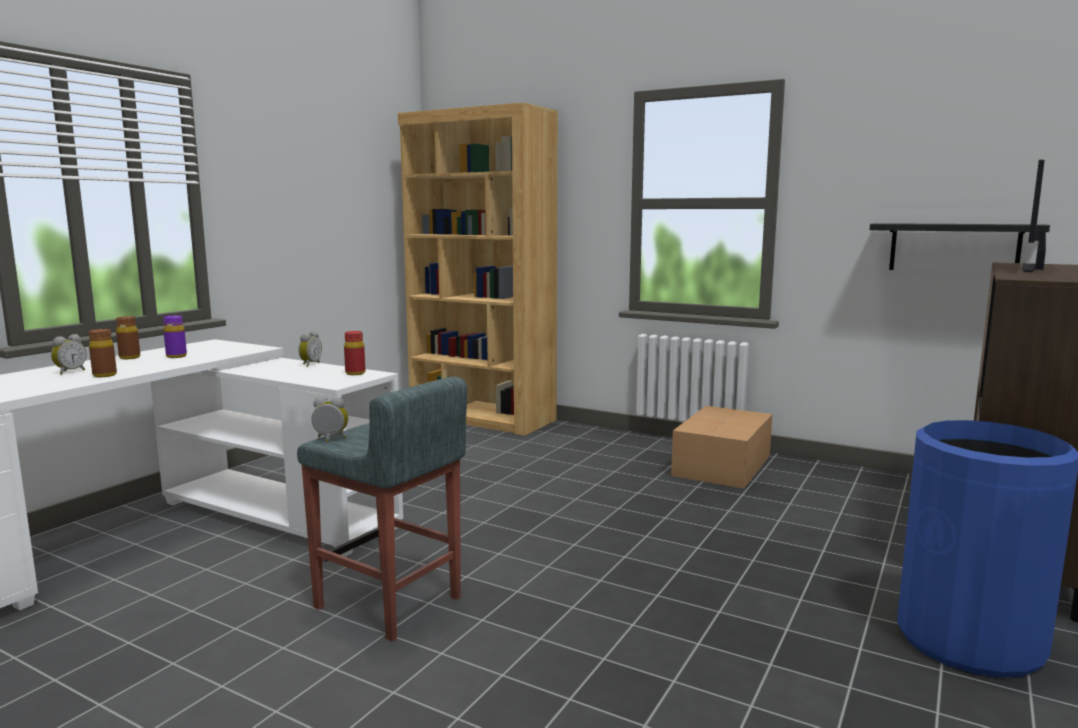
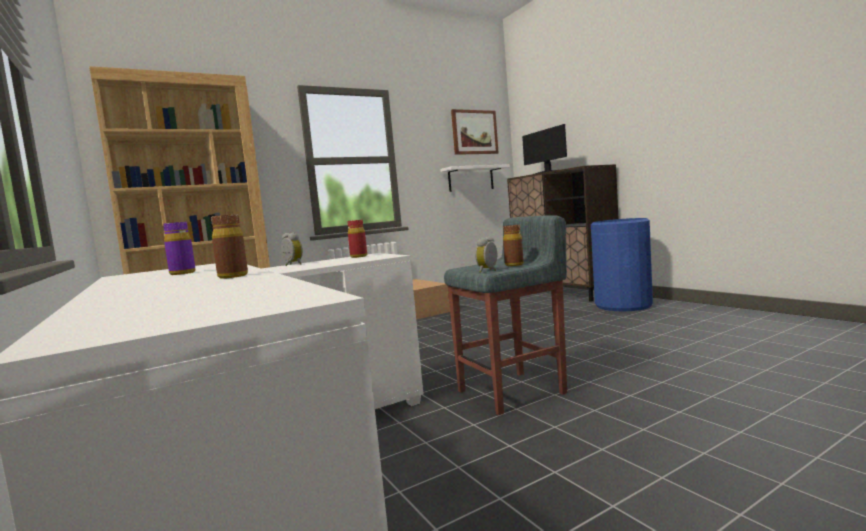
camera: 60 degrees left, 5 degrees down
alarm clock [51,334,87,375] -> none
brown bottle [116,316,140,359] -> brown bottle moved to [503,225,524,266]
black shelf [870,223,1050,270] -> white shelf [440,164,510,192]
none -> picture [451,109,499,155]

